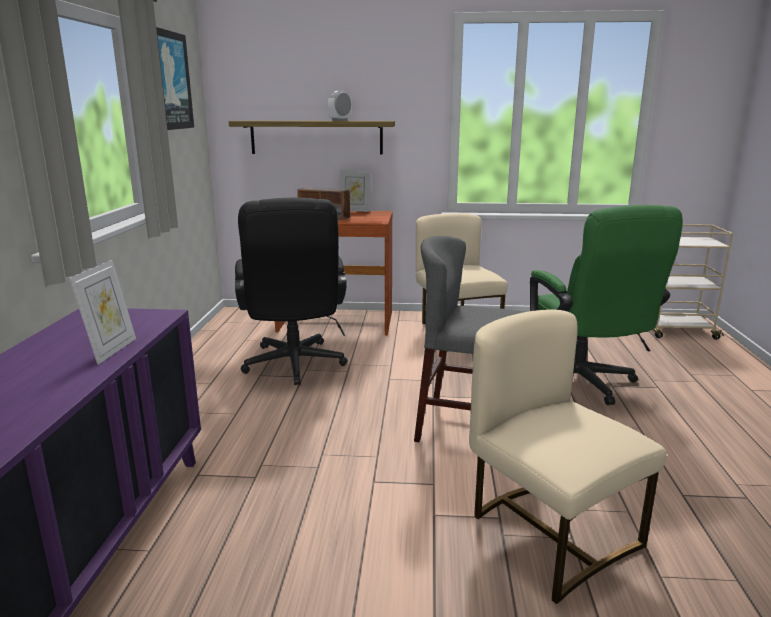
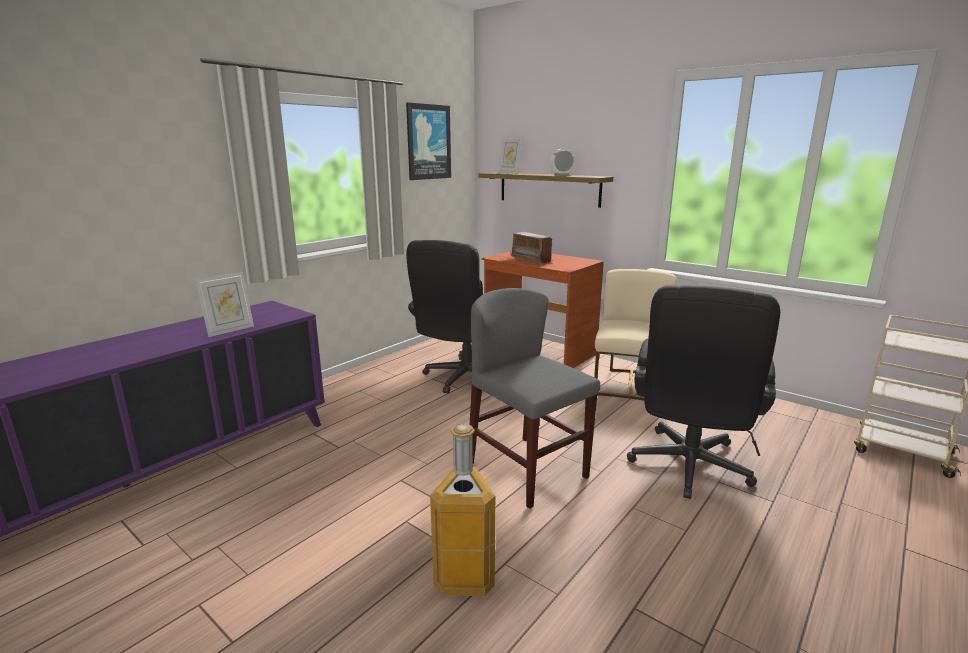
camera: 35 degrees right, 0 degrees up
picture frame [339,170,371,212] -> picture frame moved to [498,136,523,174]
beige chair [469,309,666,604] -> trash can [430,424,495,596]
green office chair [530,205,683,405] -> black office chair [627,285,780,499]

